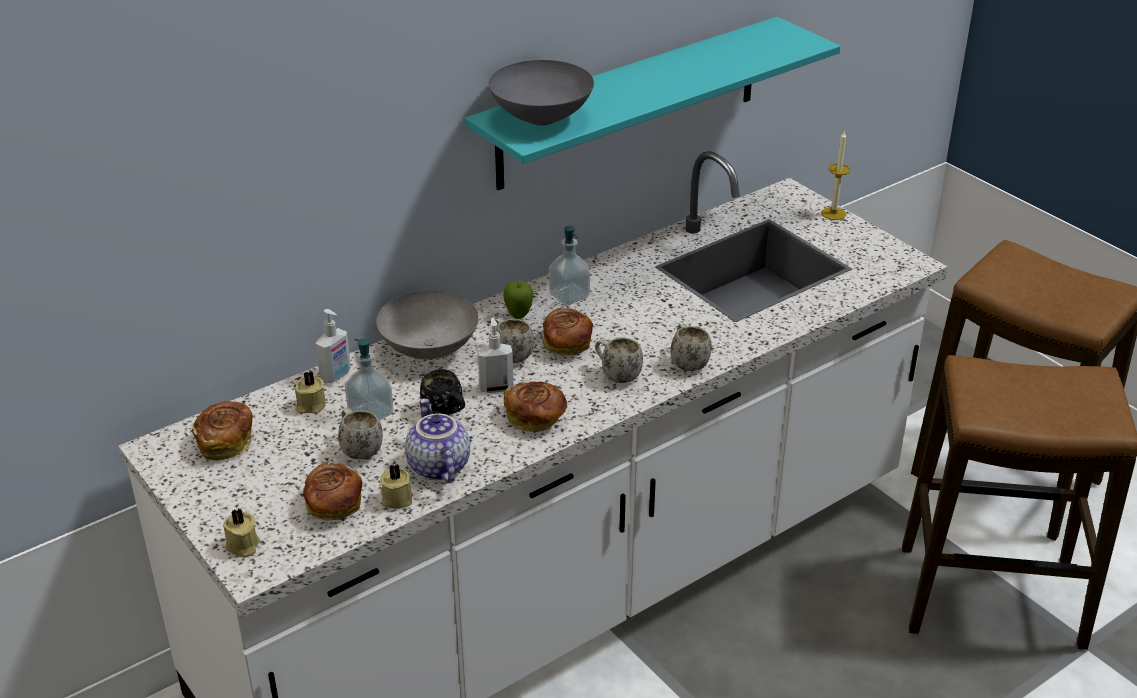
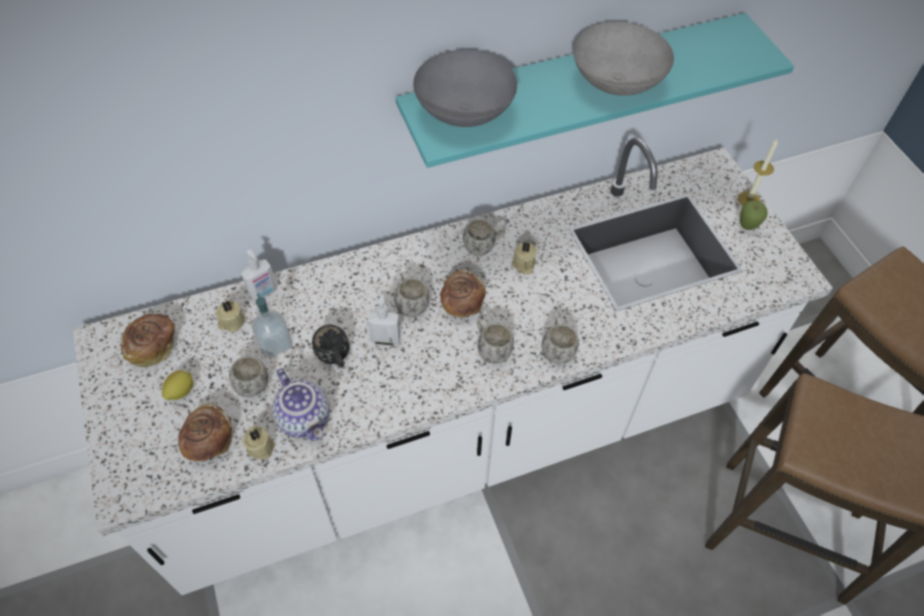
camera: 15 degrees right, 20 degrees up
beige candle [223,509,260,558] -> beige candle moved to [512,242,537,275]
grey bowl [376,290,479,360] -> grey bowl moved to [573,22,674,96]
teapot [405,398,470,483] -> teapot turned 150 degrees clockwise [272,368,330,441]
apple [503,281,534,319] -> apple moved to [740,201,767,230]
bread [504,381,567,432] -> none
soap dispenser [549,226,590,305] -> white mug [463,219,506,256]
none -> lemon [162,370,193,400]

